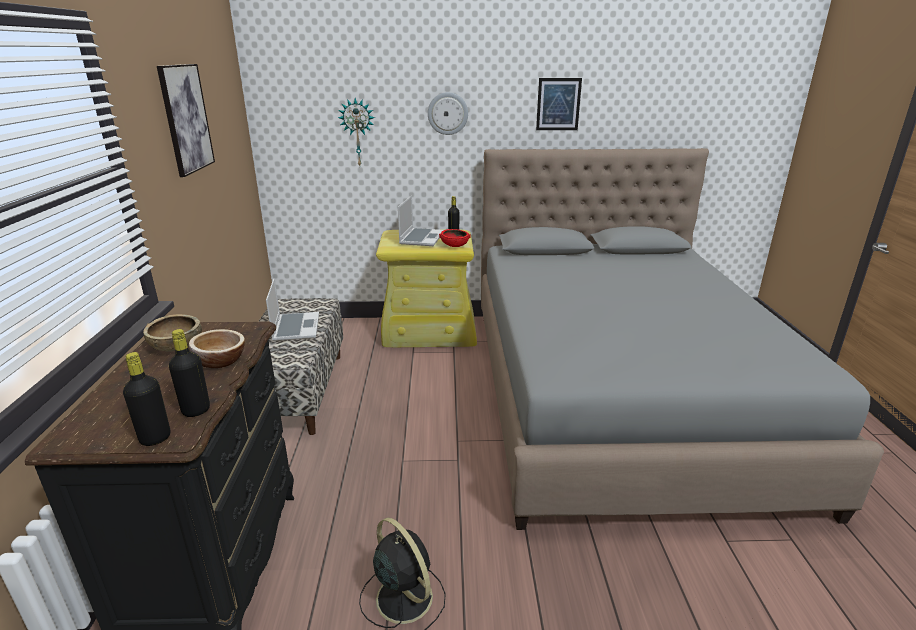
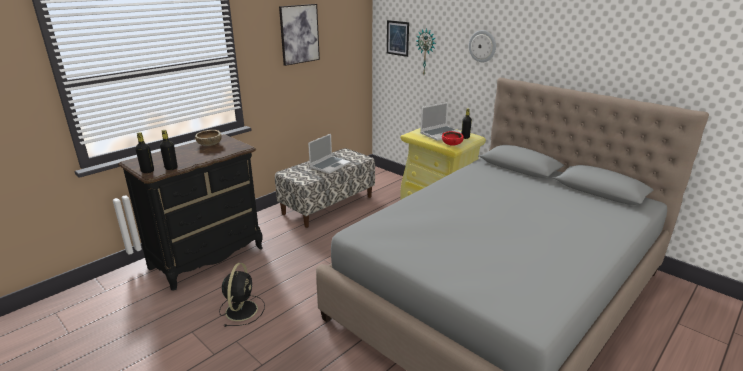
camera: 45 degrees right, 0 degrees up
bowl [189,329,245,368] -> none
picture [536,78,582,130] -> picture moved to [387,20,409,57]

